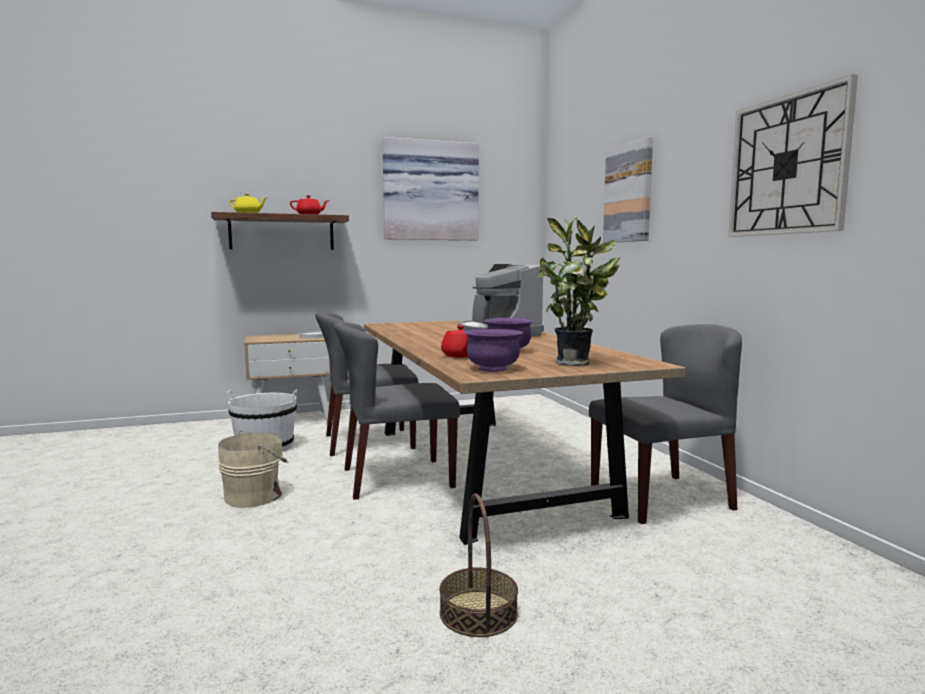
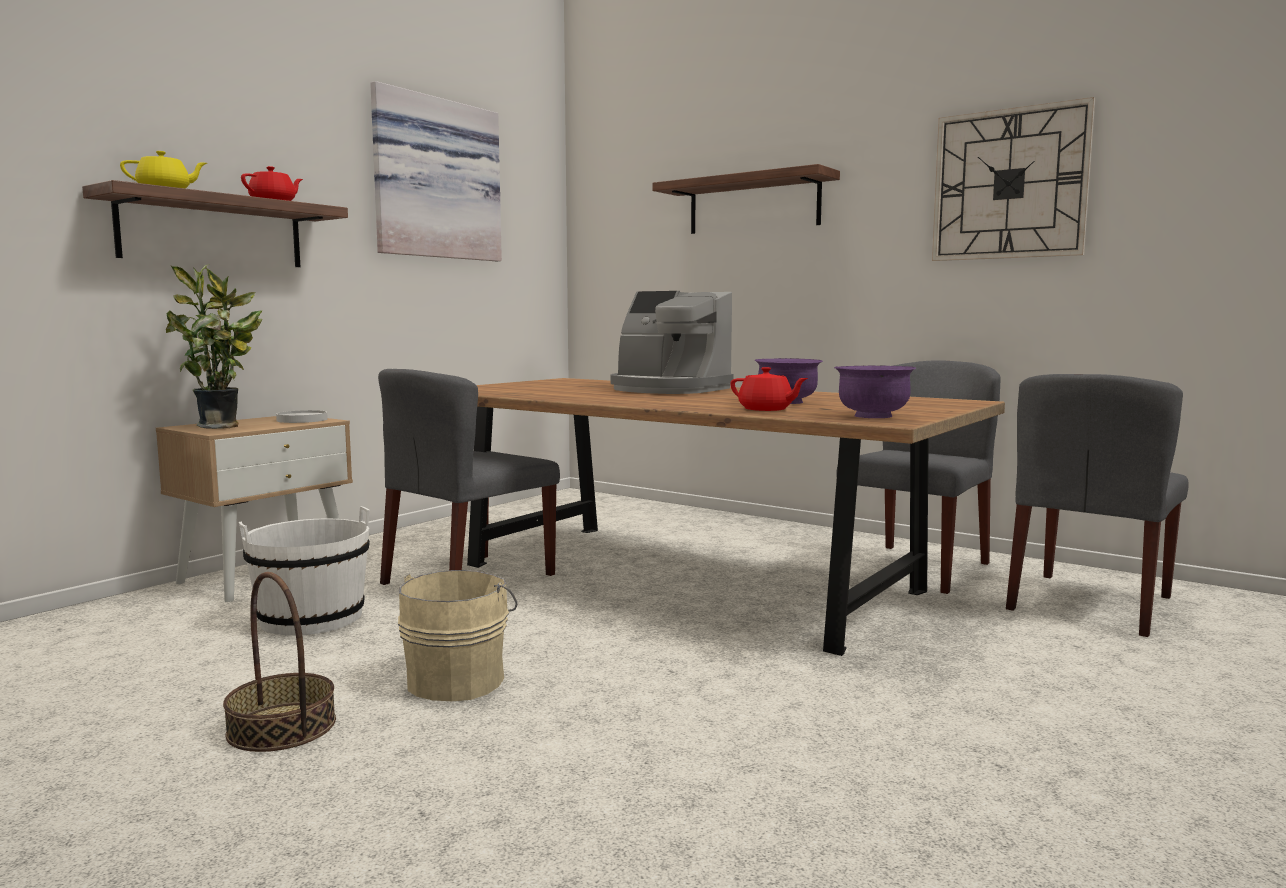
camera: 35 degrees left, 0 degrees up
grey chair [334,322,460,500] -> grey chair moved to [1006,374,1189,637]
basket [439,494,518,637] -> basket moved to [223,572,336,752]
potted plant [538,215,621,366] -> potted plant moved to [166,264,263,429]
picture [603,137,653,243] -> shelf [652,164,840,234]

